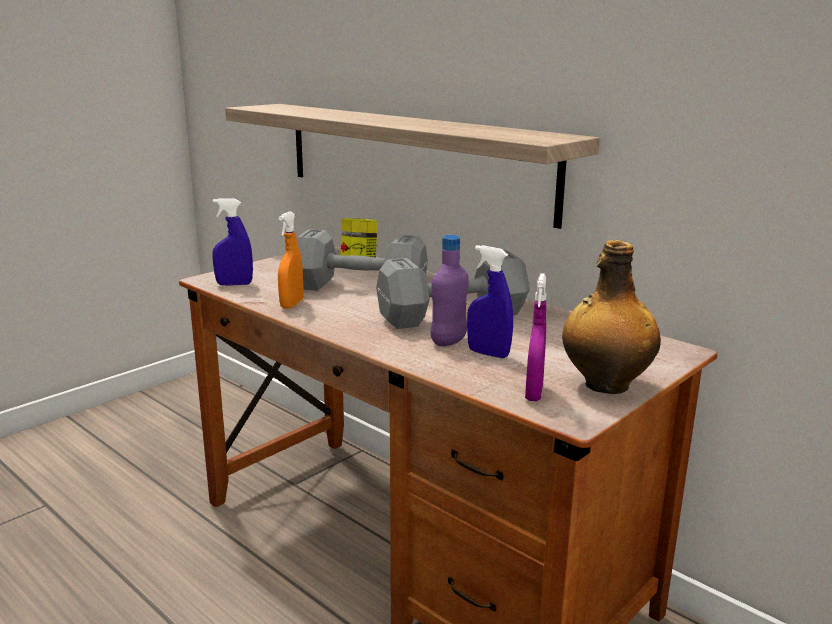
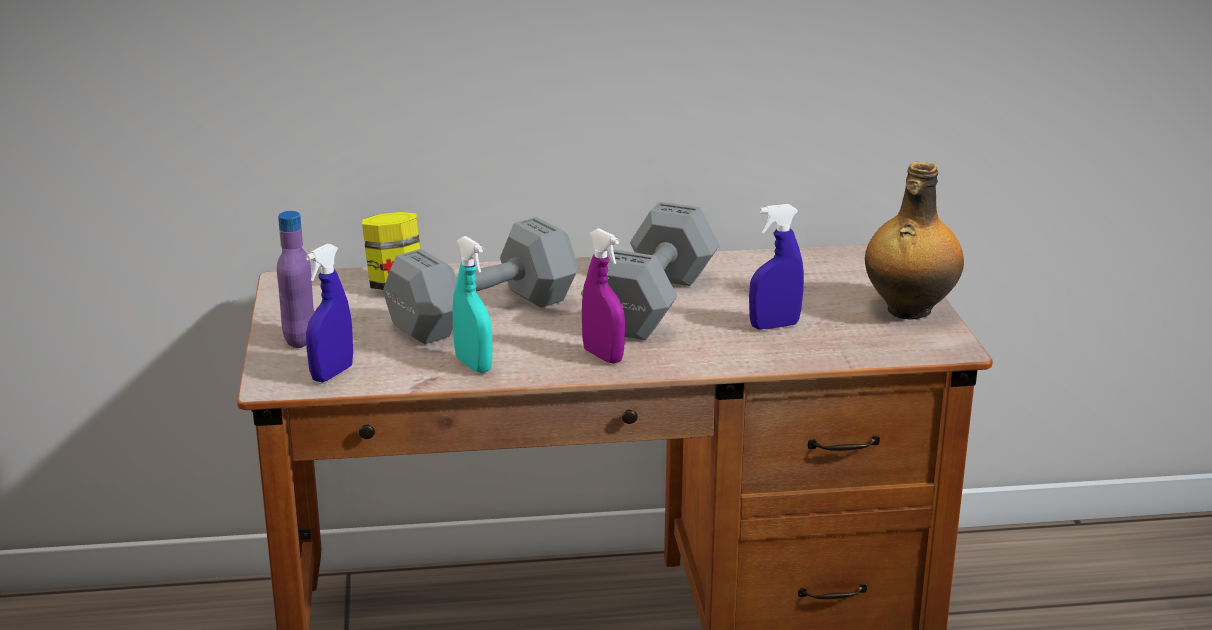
camera: 50 degrees left, 5 degrees up
shelf [225,104,600,229] -> none
orange spray bottle [278,211,304,309] -> turquoise spray bottle [453,236,493,373]
purple bottle [430,235,469,346] -> purple bottle moved to [277,211,314,348]
purple spray bottle [525,273,547,401] -> purple spray bottle moved to [582,228,625,364]

